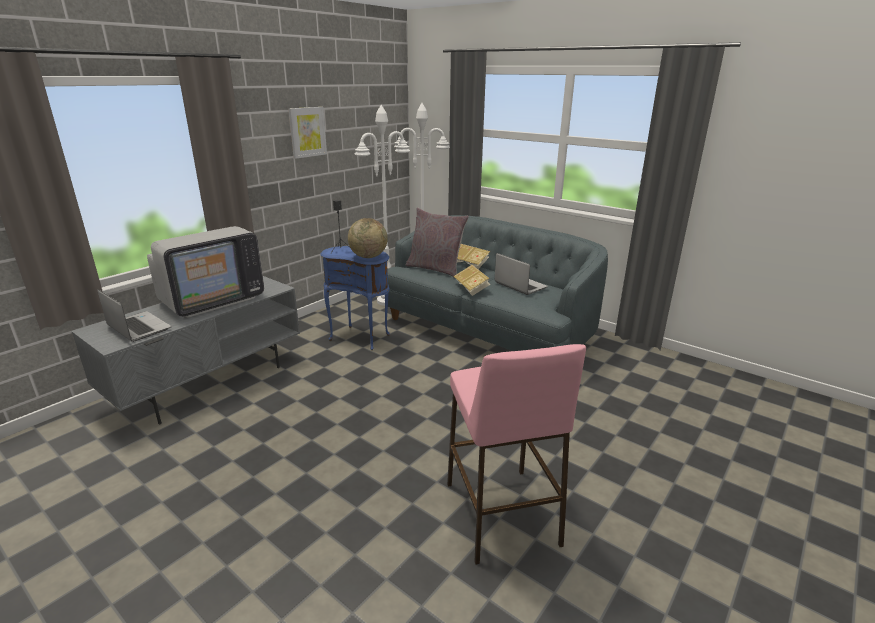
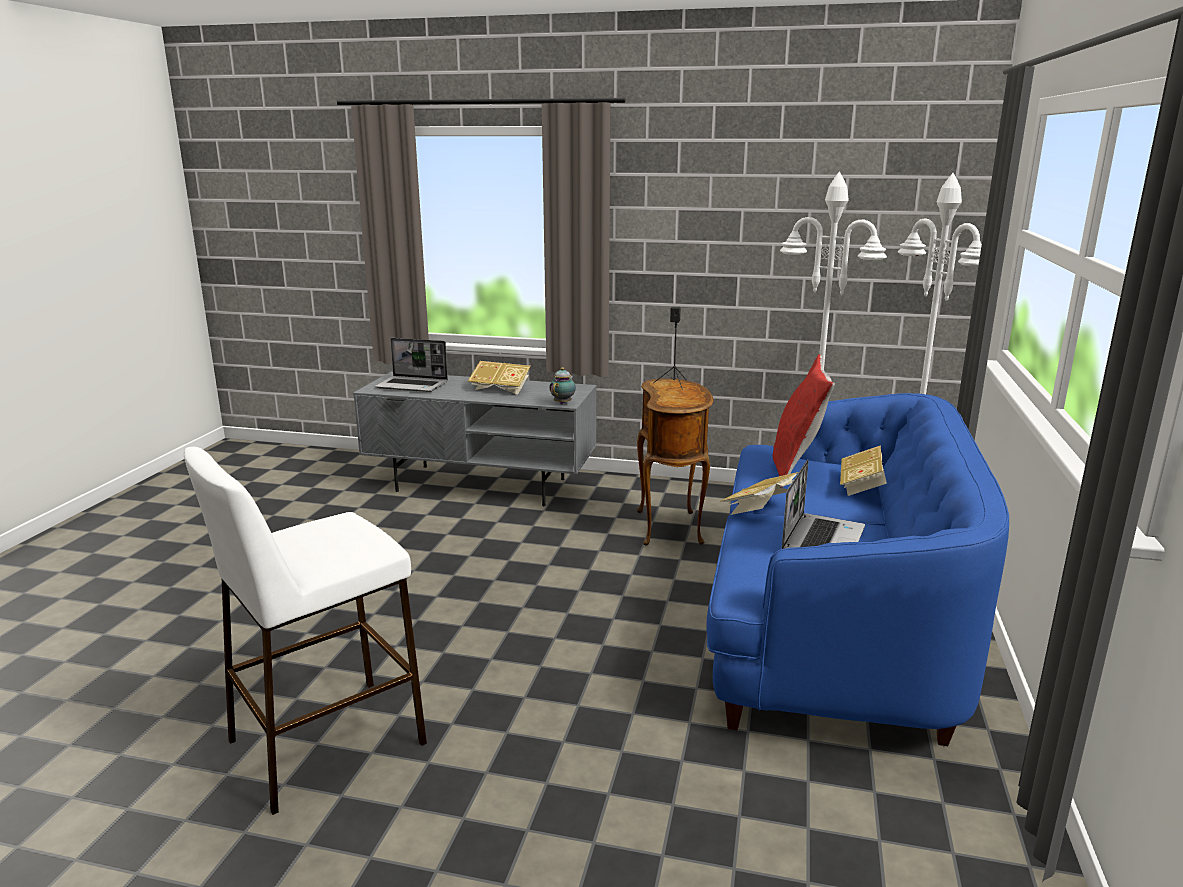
camera: 65 degrees right, 5 degrees down
laptop [97,289,172,342] -> laptop turned 90 degrees clockwise [375,338,448,392]
television [147,226,264,318] -> book [468,361,530,395]
picture [288,107,327,159] -> none
blue side table [320,246,390,350] -> brown side table [637,378,713,545]
globe [348,218,388,258] -> none
grey sofa [387,215,608,351] -> blue sofa [706,393,1009,746]
grey pillow [406,208,469,278] -> red pillow [773,354,835,488]
pink stool [447,344,586,564] -> white stool [184,447,427,815]
none -> teapot [549,367,576,404]

